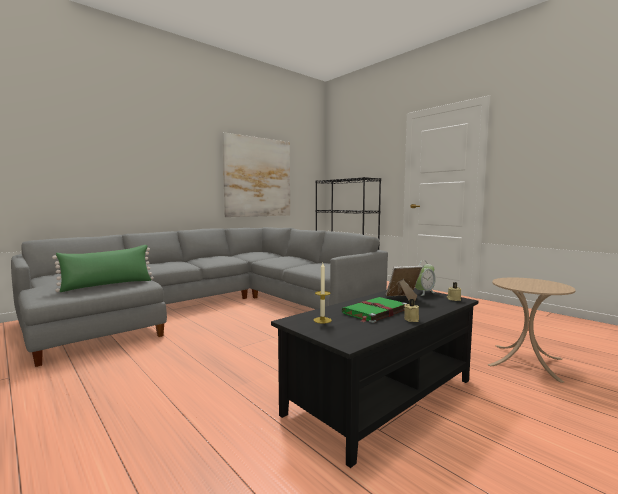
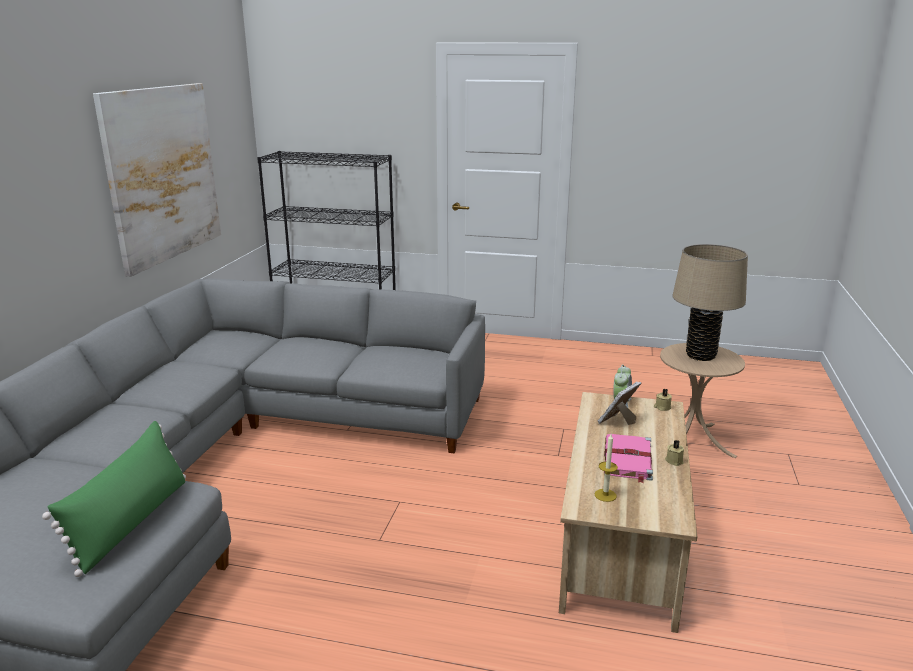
camera: 35 degrees left, 15 degrees up
black coffee table [271,288,478,468] -> beige coffee table [559,392,697,633]
green book [342,297,407,323] -> pink book [604,434,653,483]
none -> beige table lamp [672,244,748,361]

